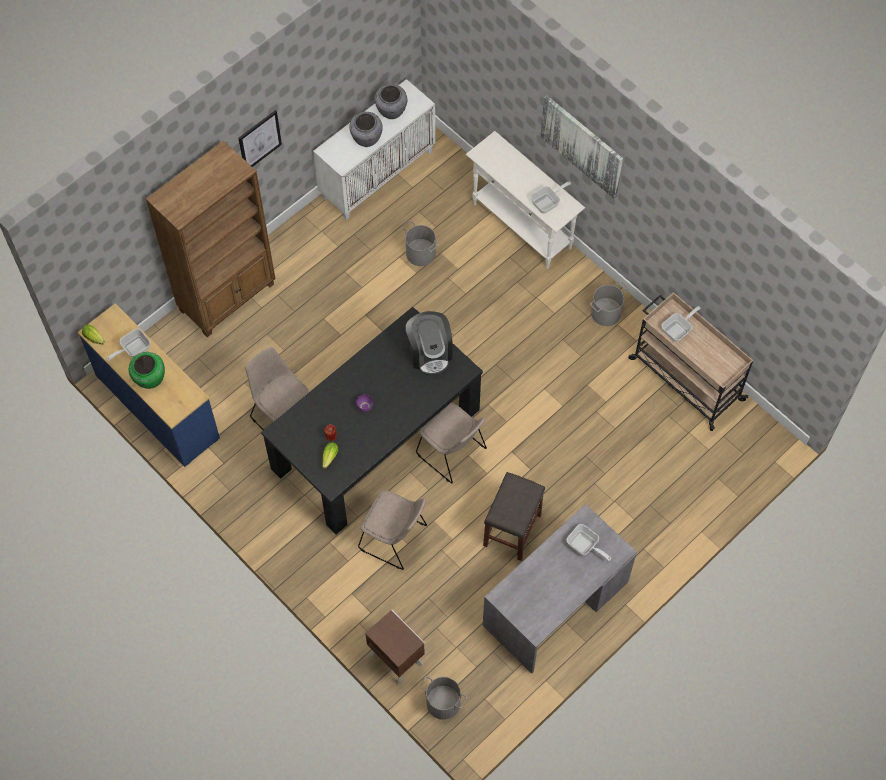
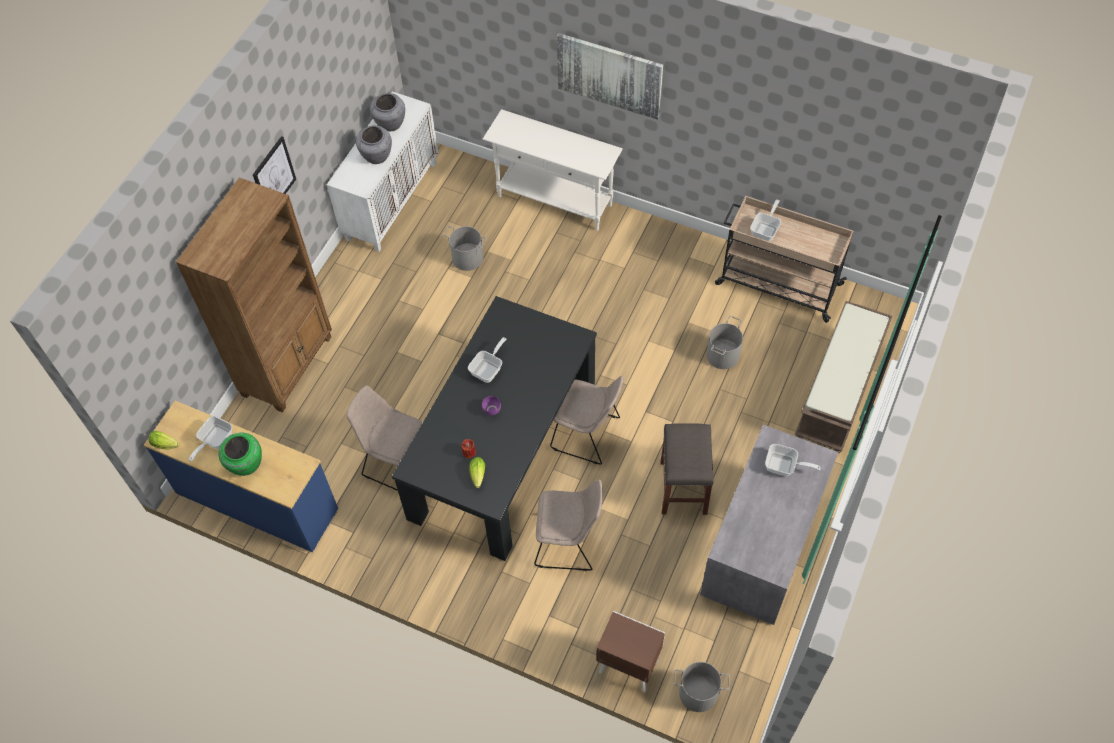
camera: 20 degrees left, 5 degrees down
coffee machine [406,311,453,375] -> none
frying pan [531,182,571,214] -> frying pan moved to [468,337,506,383]
grey bucket [590,281,629,326] -> grey bucket moved to [706,316,743,369]
none -> brown bench [795,301,892,453]

